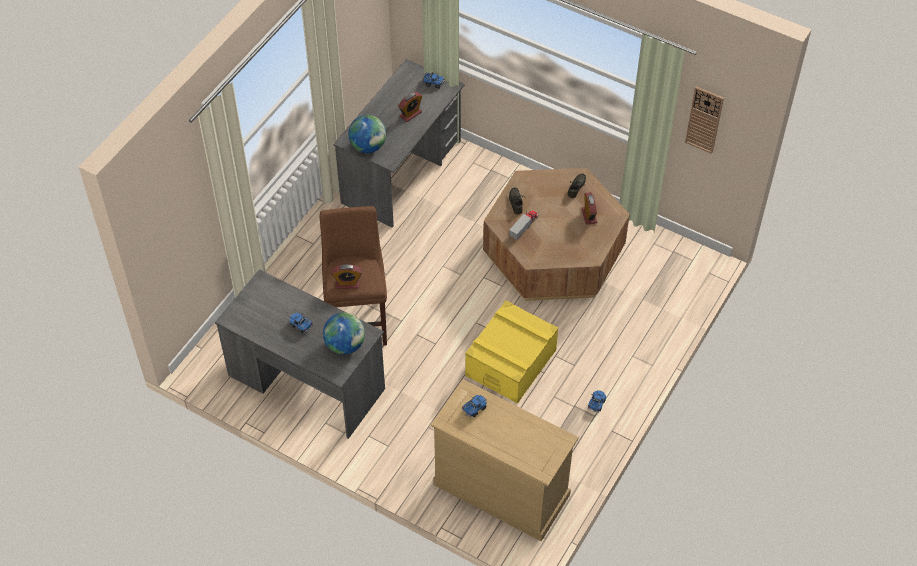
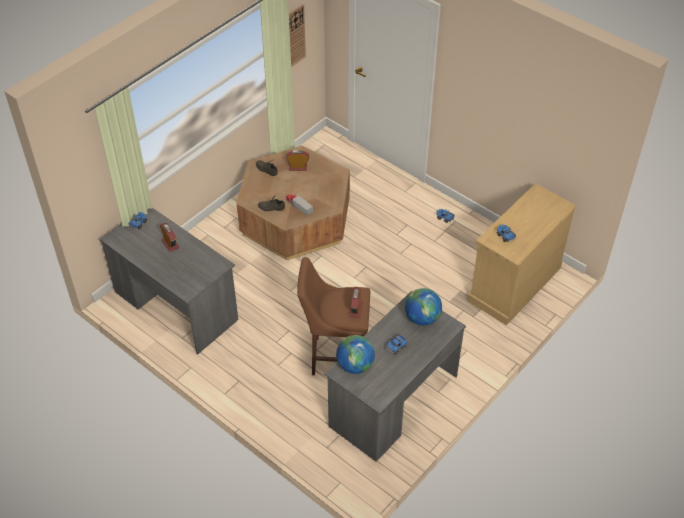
camera: 80 degrees left, 5 degrees down
globe [348,115,386,153] -> globe moved to [336,335,375,374]
yellow storage box [465,300,558,404] -> none

